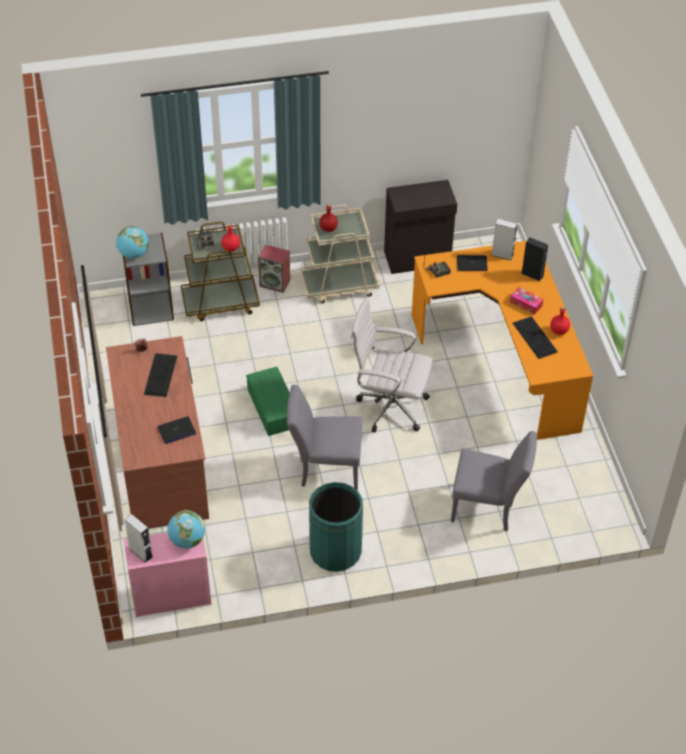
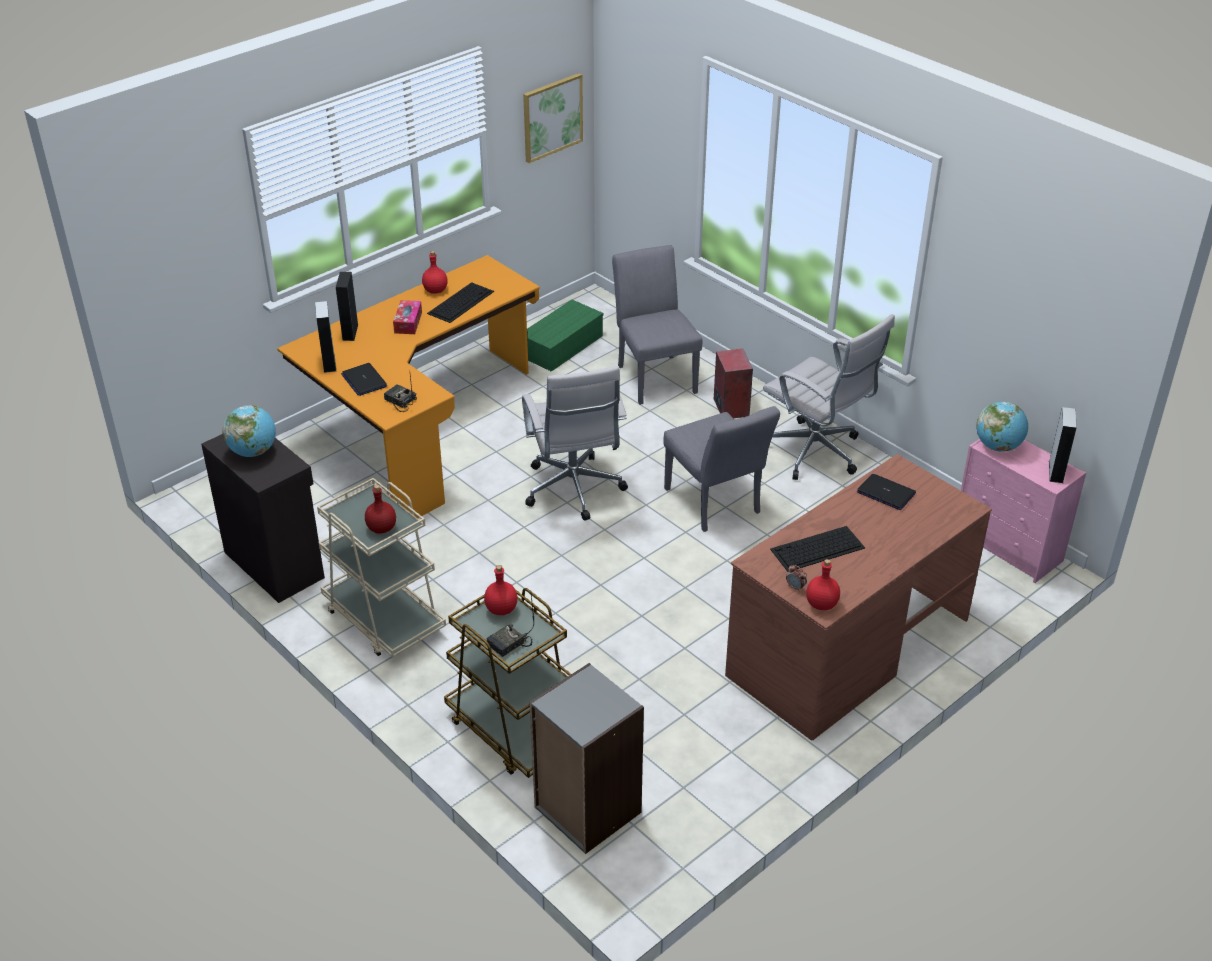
camera: 120 degrees left, 10 degrees down
globe [116,226,149,259] -> globe moved to [223,405,276,457]
green storage box [246,367,290,436] -> green storage box moved to [527,300,603,372]
speaker [258,245,290,293] -> speaker moved to [714,348,753,418]
green trash can [309,482,363,572] -> white office chair [763,314,895,480]
none -> picture [523,73,583,163]
none -> red bottle [806,559,840,610]

